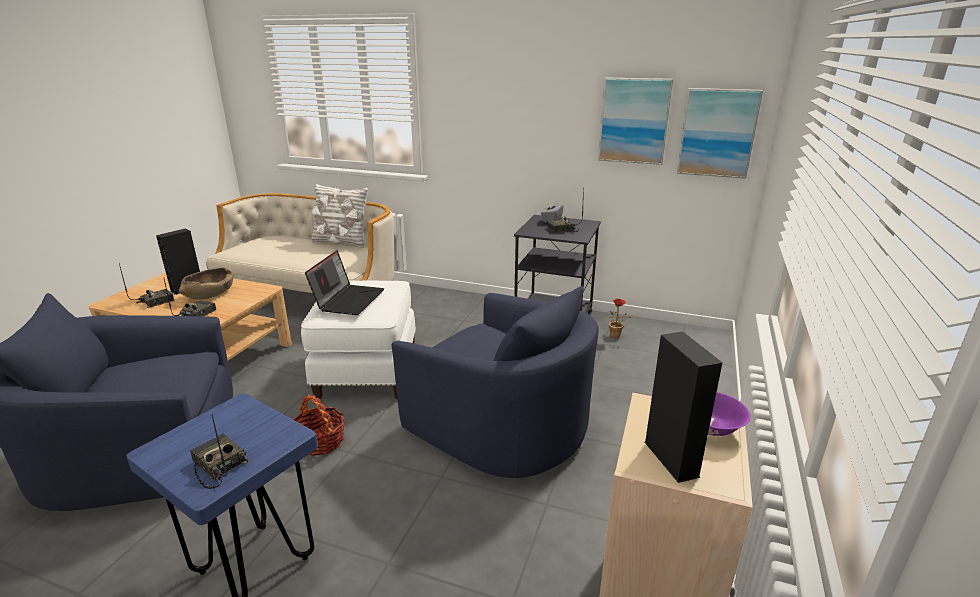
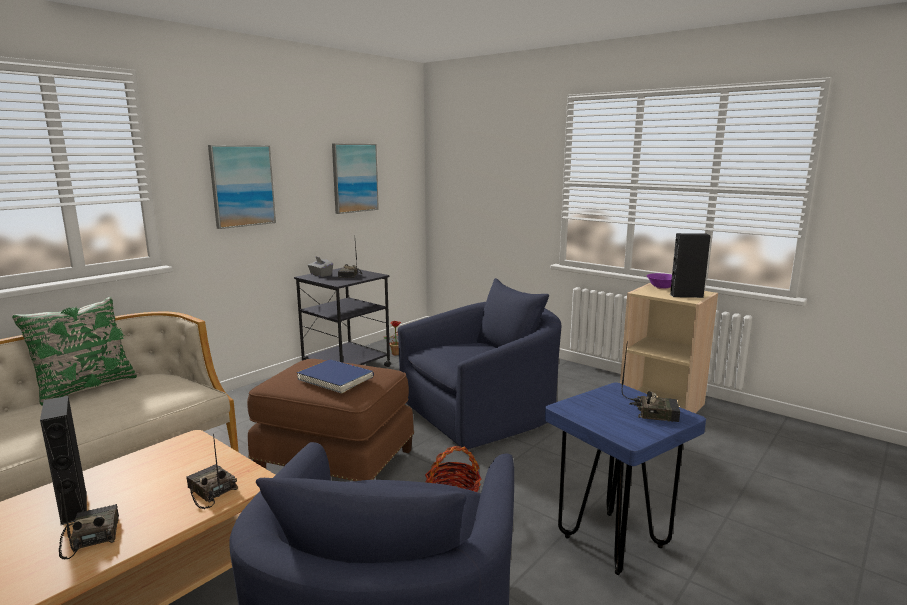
camera: 70 degrees left, 10 degrees down
brown bowl [179,268,234,300] -> none
radio [190,415,248,489] -> radio turned 135 degrees counterclockwise [622,341,680,422]
white ottoman [301,281,416,399] -> brown ottoman [247,359,414,481]
laptop [305,250,384,315] -> blue book [296,359,374,394]
white pillow [311,184,368,248] -> green pillow [12,297,137,406]
picture [677,88,763,179] -> picture moved to [208,145,276,229]

